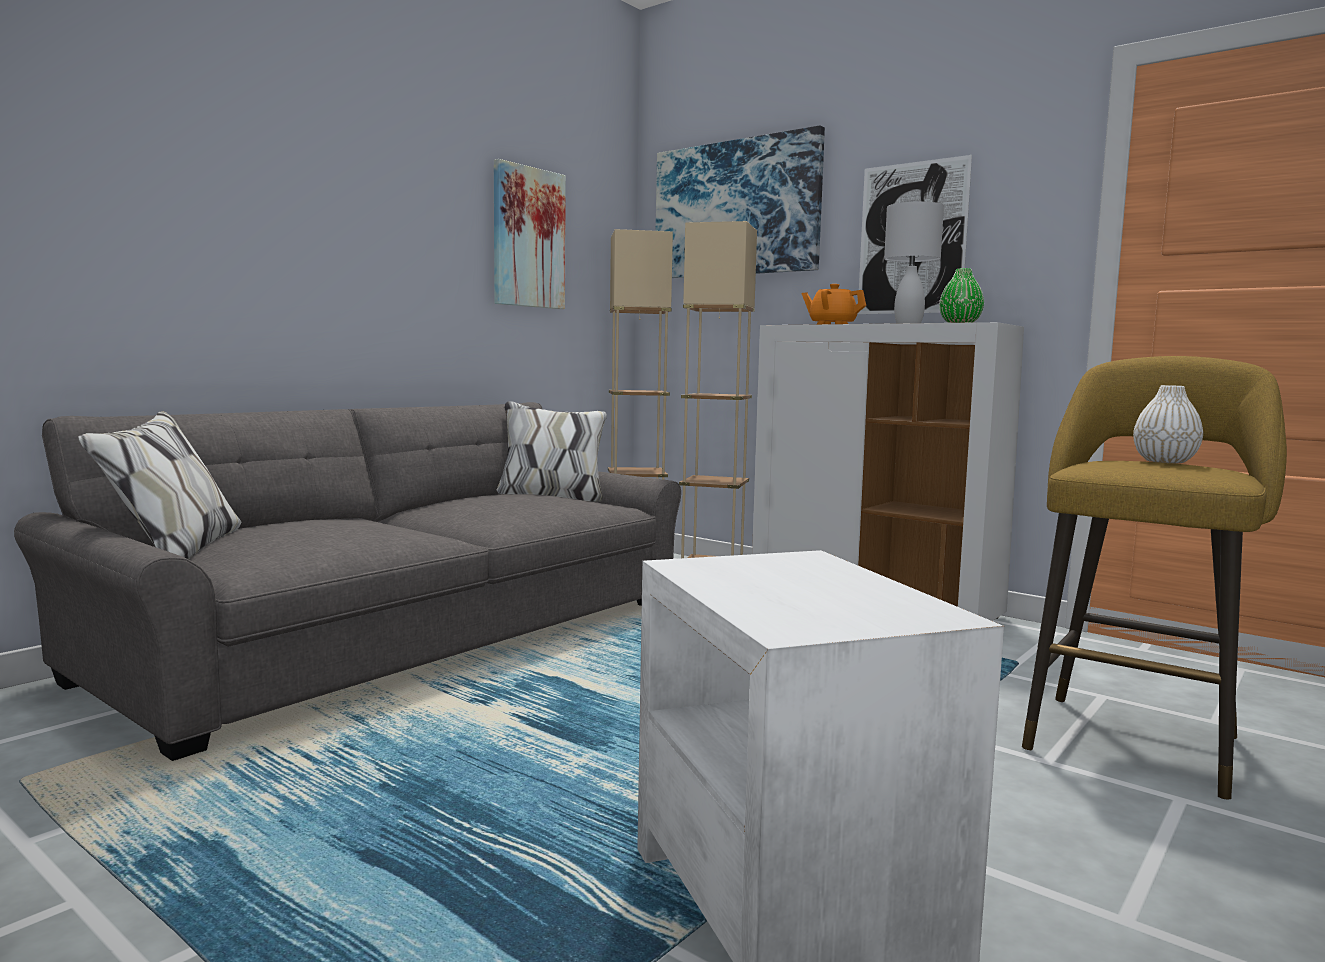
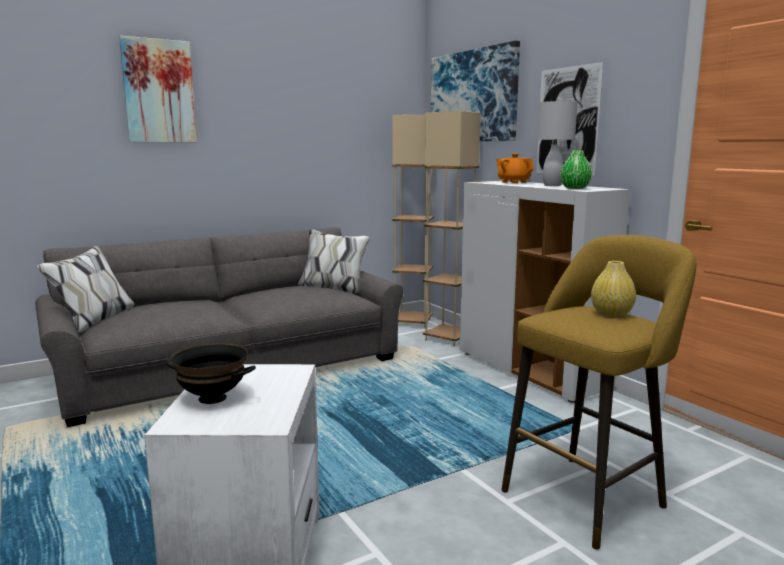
camera: 20 degrees right, 5 degrees up
picture [494,159,566,309] -> picture moved to [119,36,197,142]
white vase [1133,385,1203,463] -> yellow vase [591,261,636,317]
none -> black bowl [166,343,256,404]

